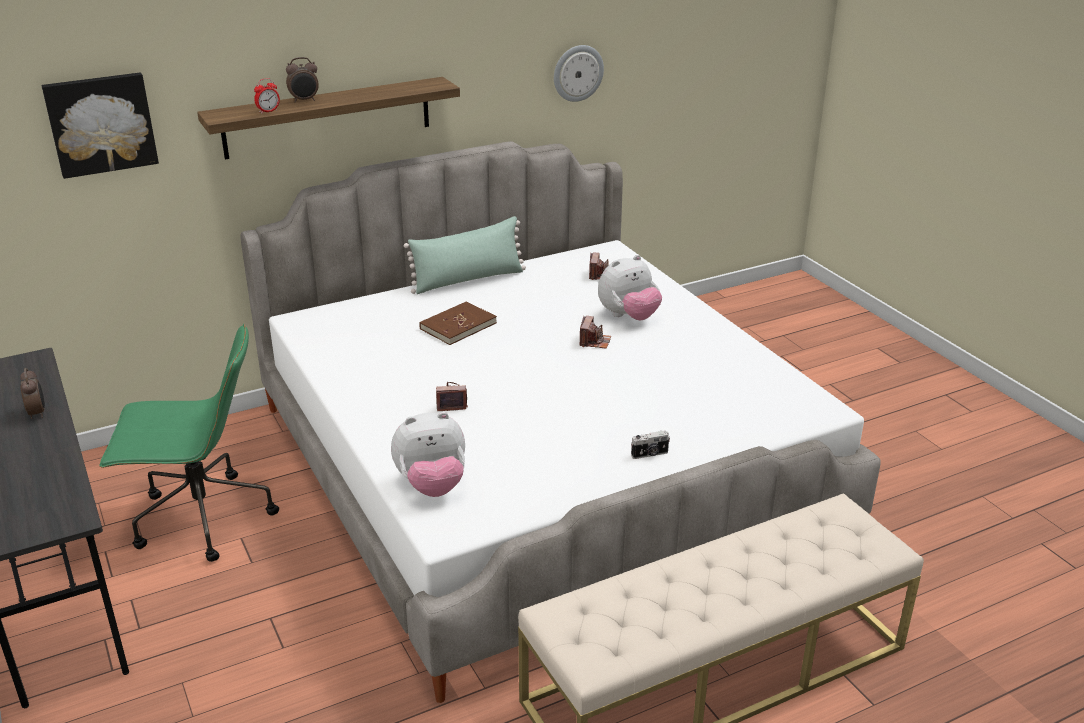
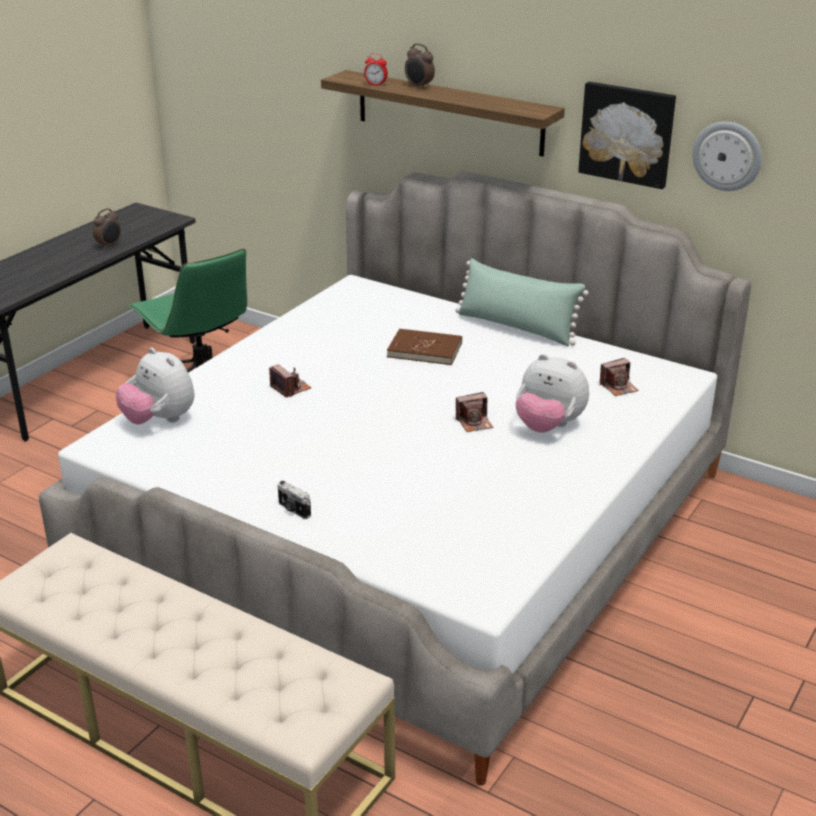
camera: 60 degrees right, 0 degrees up
picture [42,73,159,179] -> picture moved to [578,82,676,189]

